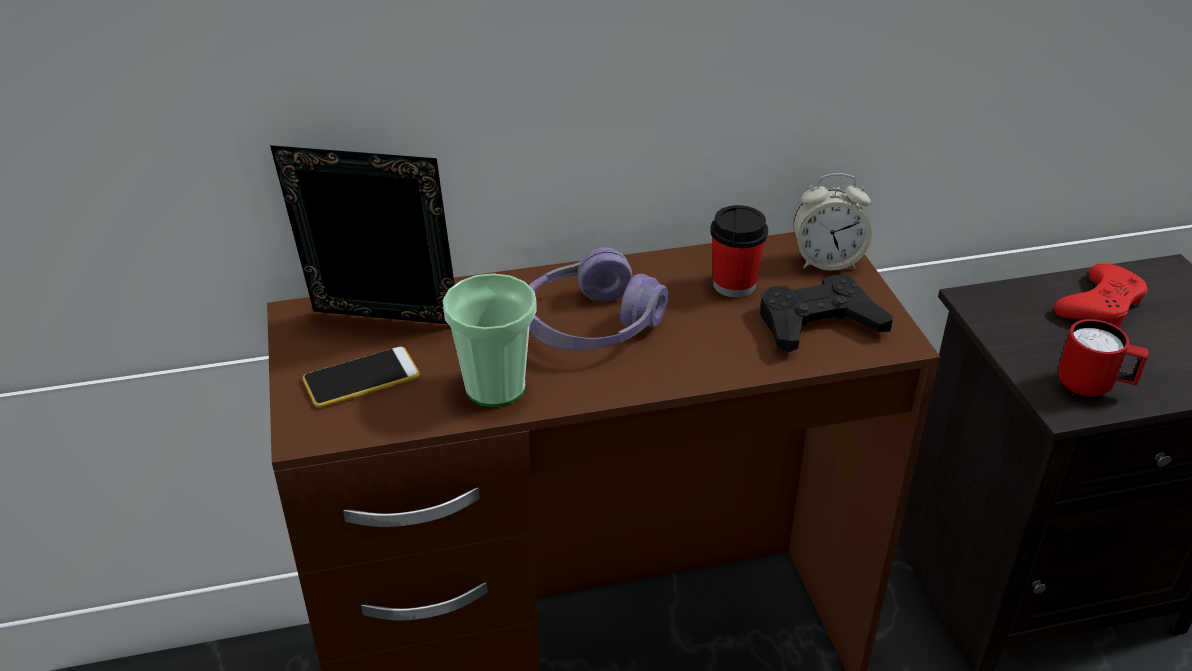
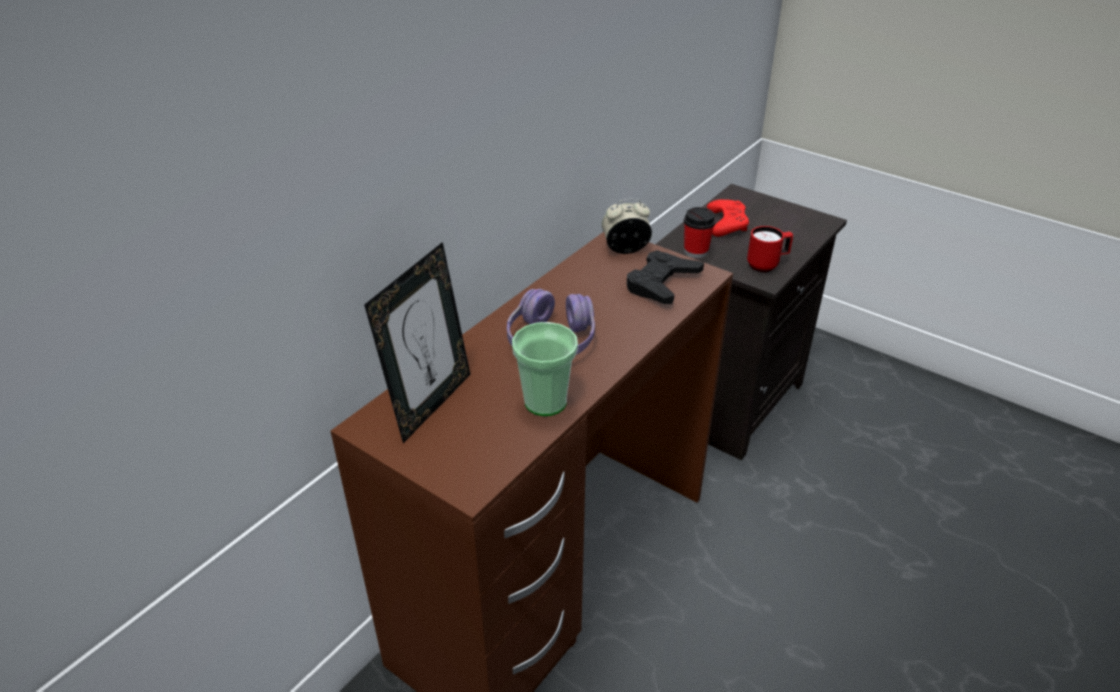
camera: 40 degrees left, 0 degrees up
picture frame [270,145,455,324] -> picture frame turned 150 degrees clockwise [364,242,470,443]
phone [302,347,420,408] -> none
cup [710,205,768,298] -> cup moved to [684,207,716,258]
alarm clock [793,173,872,271] -> alarm clock turned 150 degrees counterclockwise [602,198,652,254]

